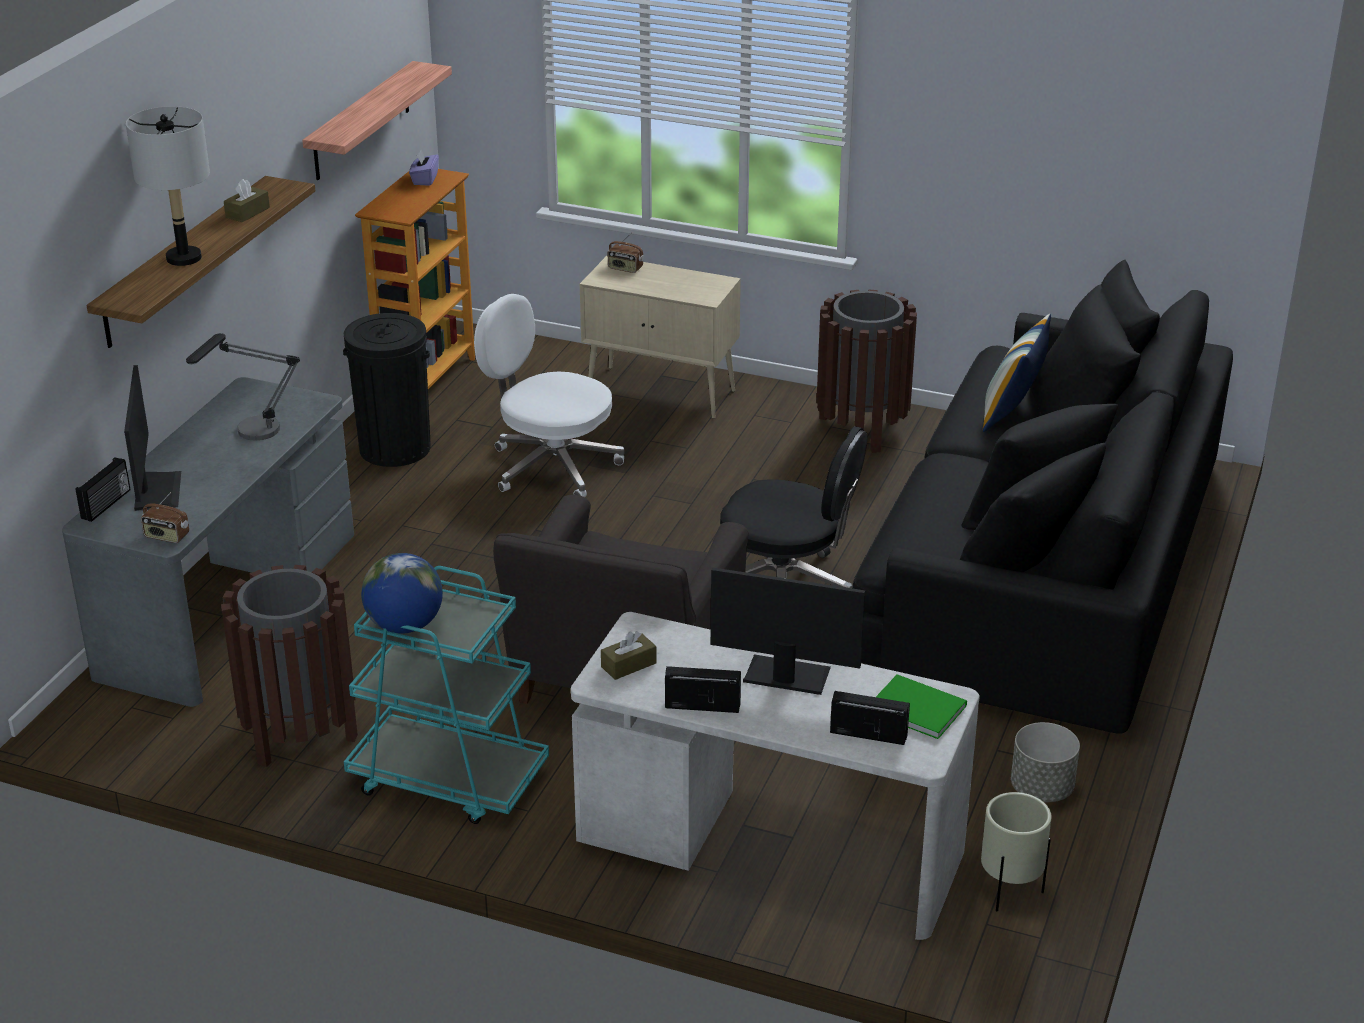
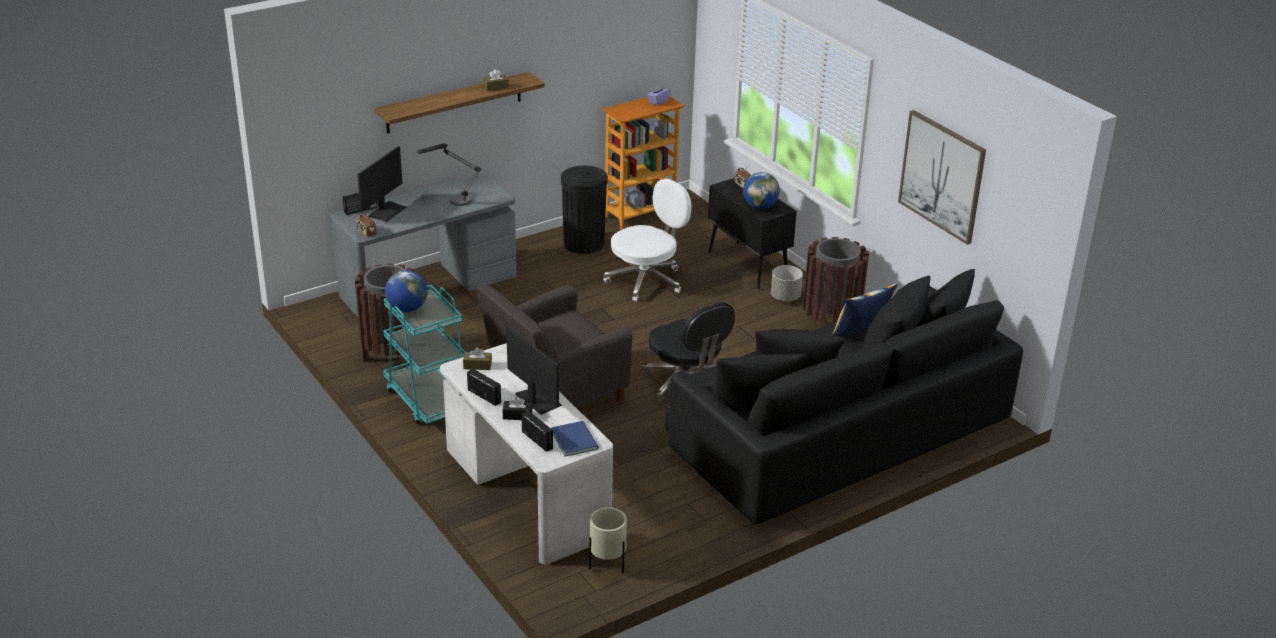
camera: 35 degrees right, 0 degrees up
grey table lamp [126,106,210,266] -> none
shelf [302,61,452,180] -> none
white office chair [474,294,625,497] -> white office chair turned 75 degrees clockwise [603,179,692,302]
beige cabinet [580,256,741,419] -> black cabinet [708,178,797,289]
green book [876,674,967,739] -> blue book [551,421,599,456]
grey planter [1011,722,1080,802] -> grey planter moved to [771,265,803,301]
none -> black tissue box [502,397,533,420]
none -> globe [743,172,780,209]
none -> picture [898,110,986,245]

